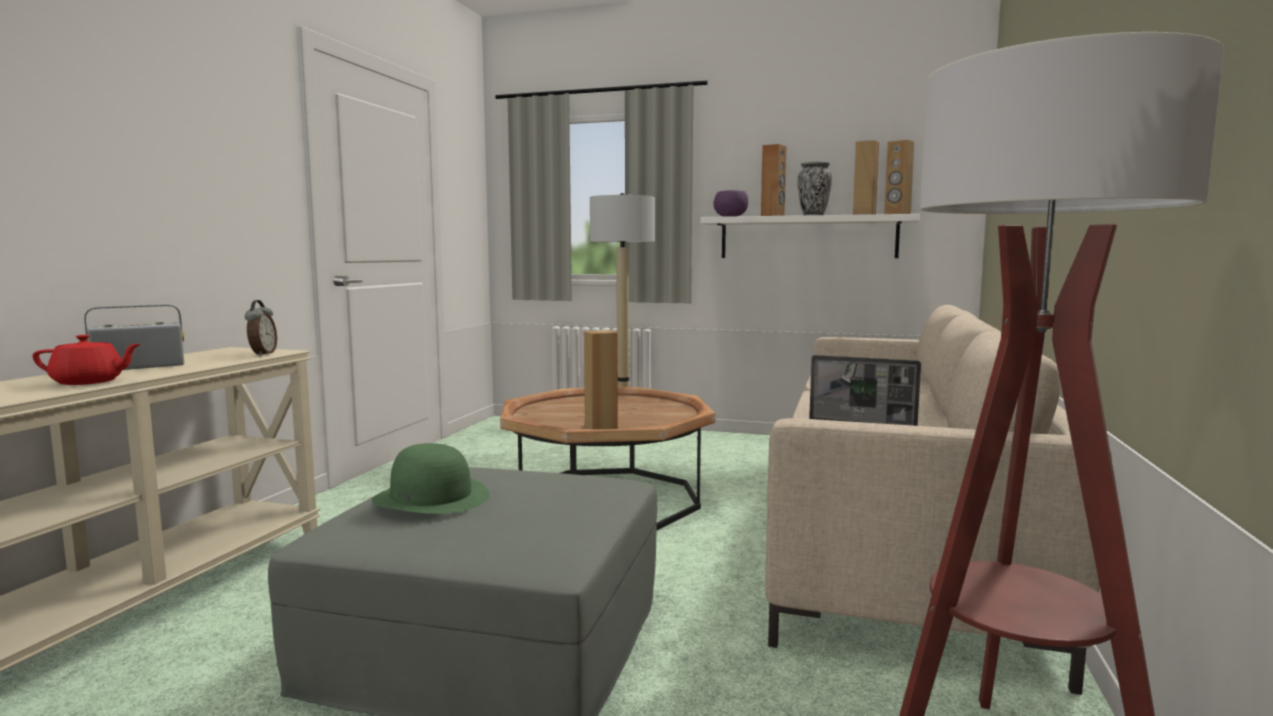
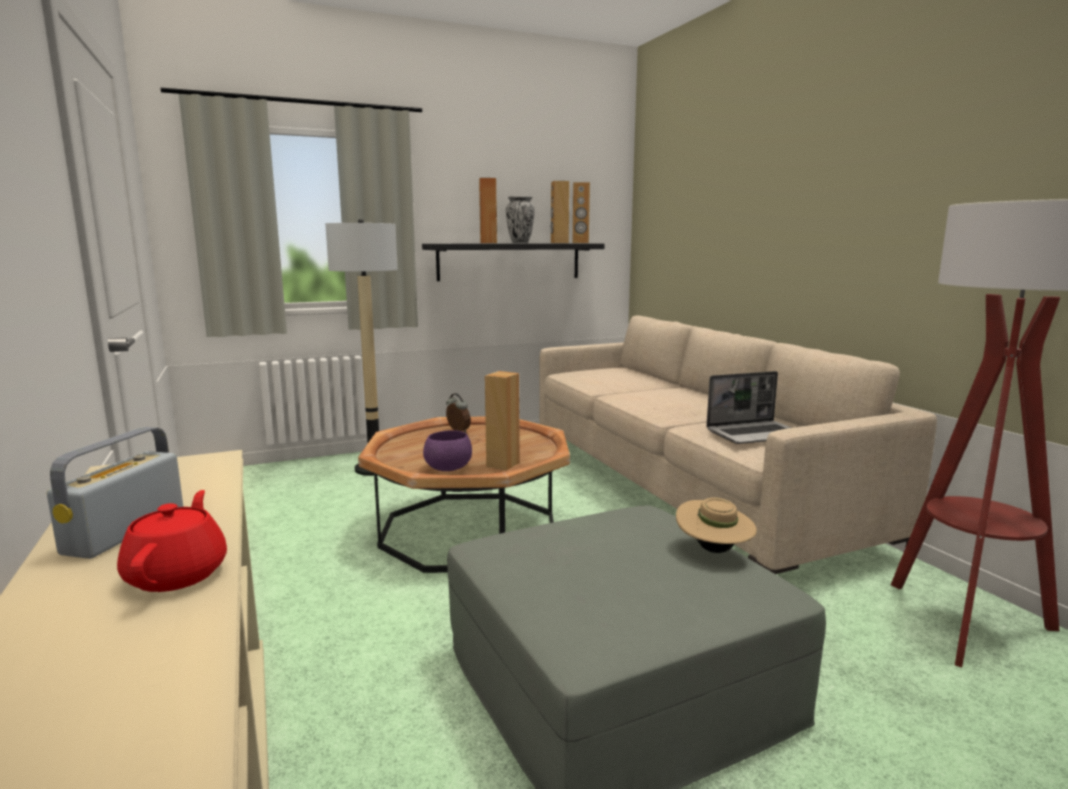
camera: 40 degrees left, 5 degrees up
red teapot [32,335,141,385] -> red teapot turned 45 degrees counterclockwise [117,490,227,592]
alarm clock [245,300,277,356] -> alarm clock moved to [446,393,471,433]
green hat [372,443,489,514] -> none
white shelf [701,214,920,258] -> black shelf [422,243,605,281]
purple bowl [713,190,748,217] -> purple bowl moved to [423,430,472,471]
none -> beige hat [676,497,757,553]

